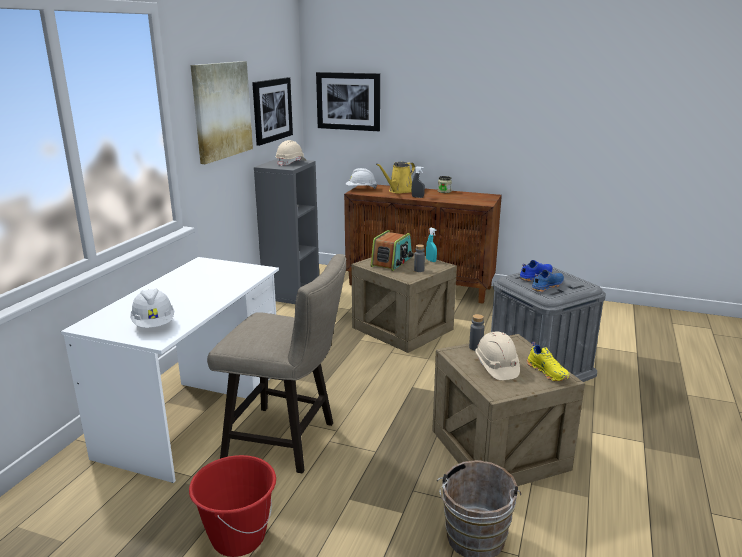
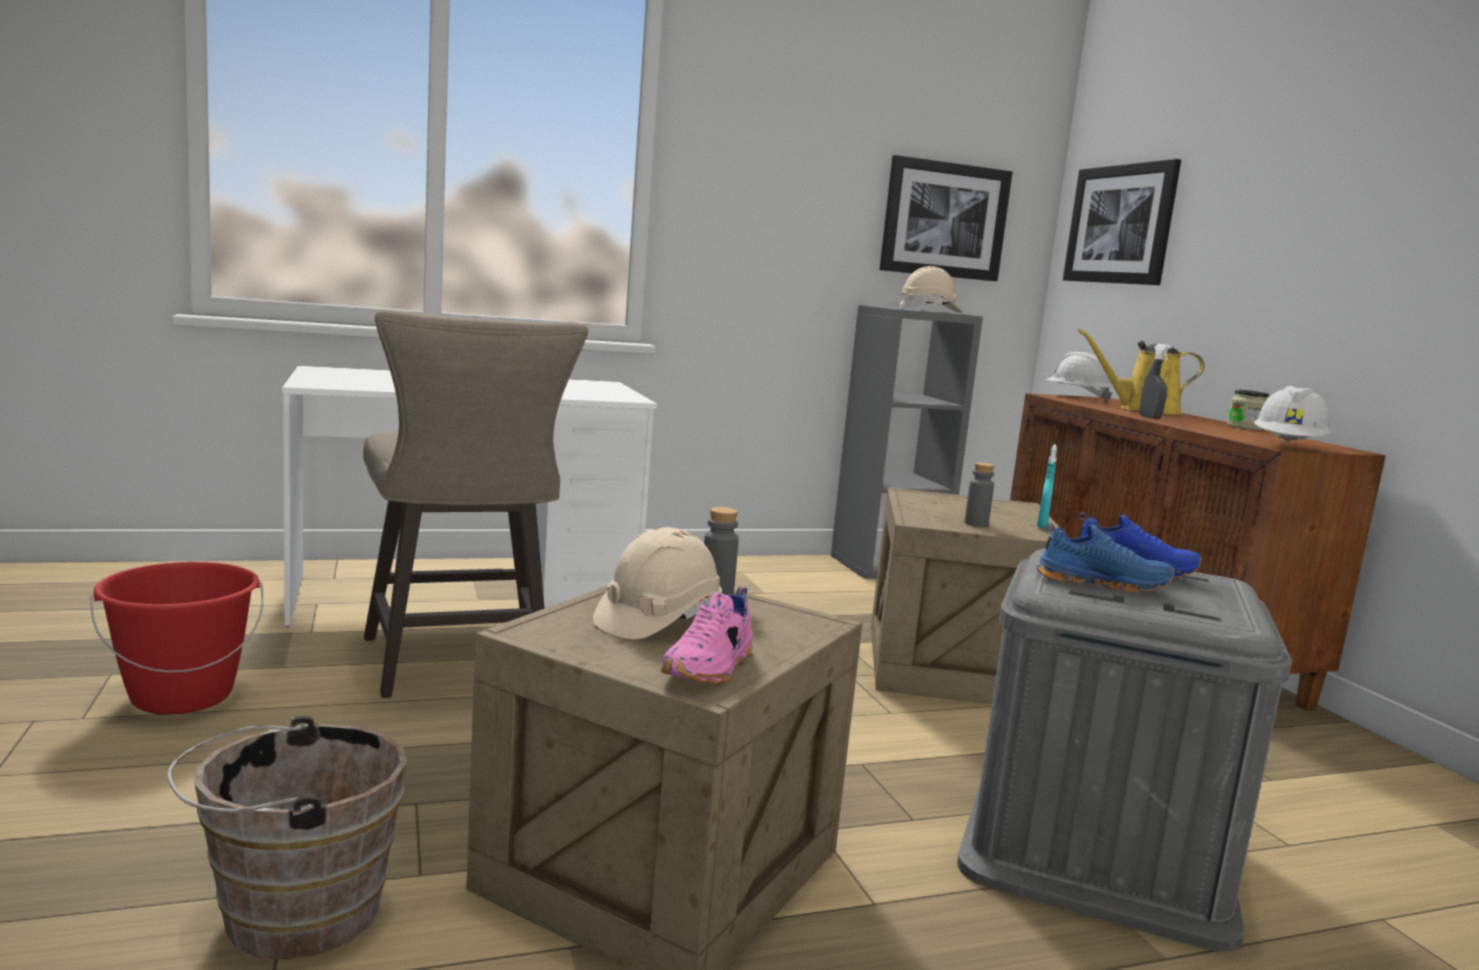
camera: 50 degrees right, 10 degrees down
white hard hat [130,289,175,328] -> white hard hat moved to [1253,386,1332,443]
picture [190,61,253,164] -> none
radio [371,230,414,271] -> none
yellow shoe [527,342,570,381] -> pink shoe [661,586,753,684]

